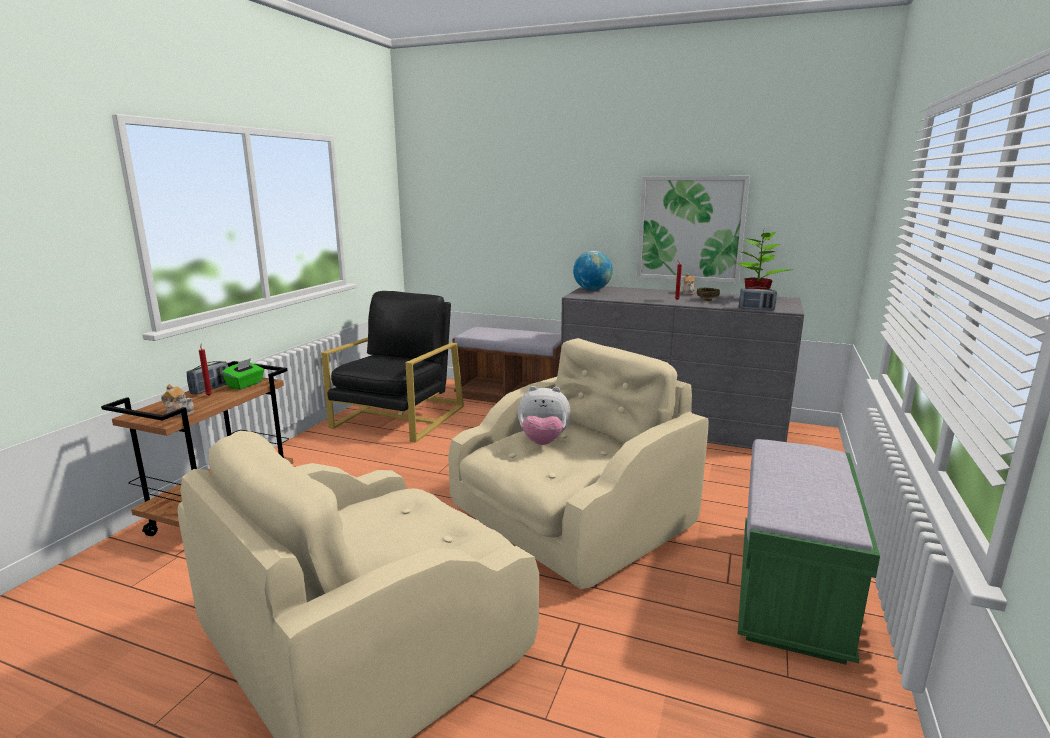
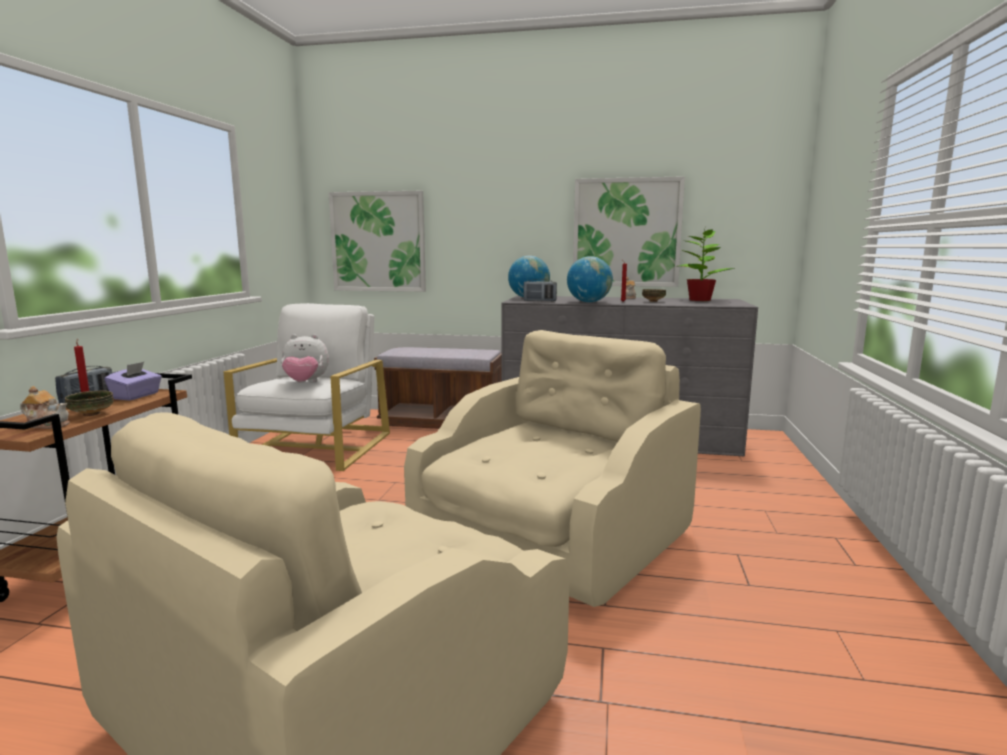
camera: 10 degrees left, 5 degrees down
green tissue box [222,358,264,390] -> purple tissue box [104,362,162,400]
black armchair [321,291,464,443] -> white armchair [224,303,390,471]
plush toy [518,386,571,445] -> plush toy moved to [281,334,329,383]
green bench [738,439,880,665] -> none
radio [739,287,777,311] -> radio moved to [523,279,557,301]
none -> bowl [65,391,114,416]
none -> picture [328,191,426,292]
none -> globe [567,256,613,302]

